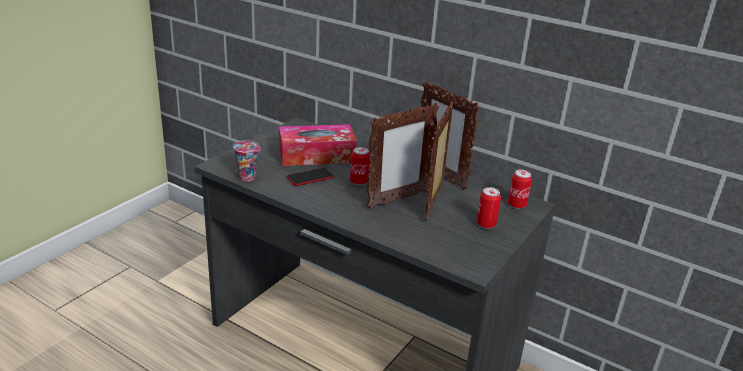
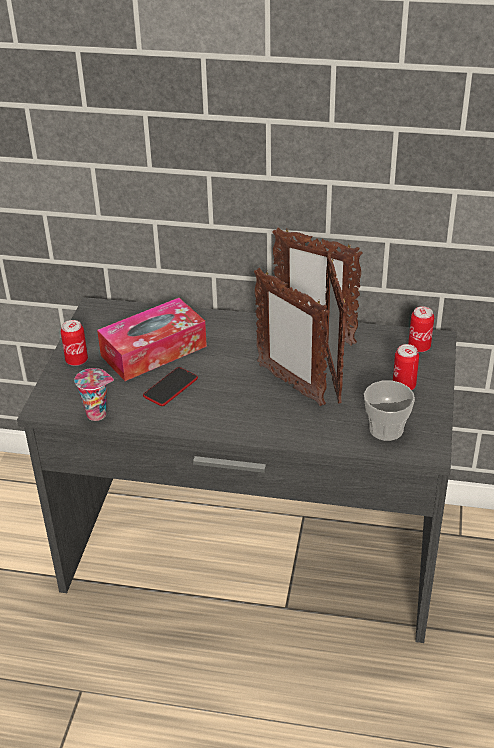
camera: 20 degrees left, 10 degrees up
can [350,147,370,185] -> can moved to [61,320,88,366]
picture frame [367,103,439,209] -> picture frame turned 105 degrees clockwise [254,268,330,406]
none -> cup [364,380,415,441]

